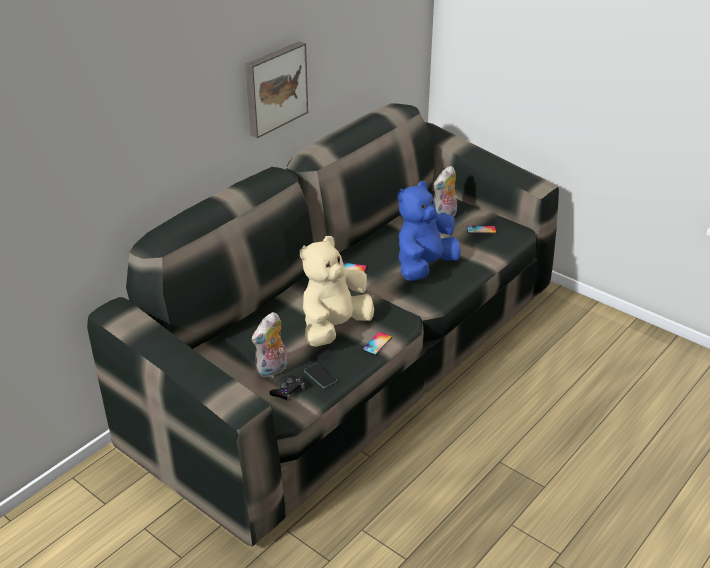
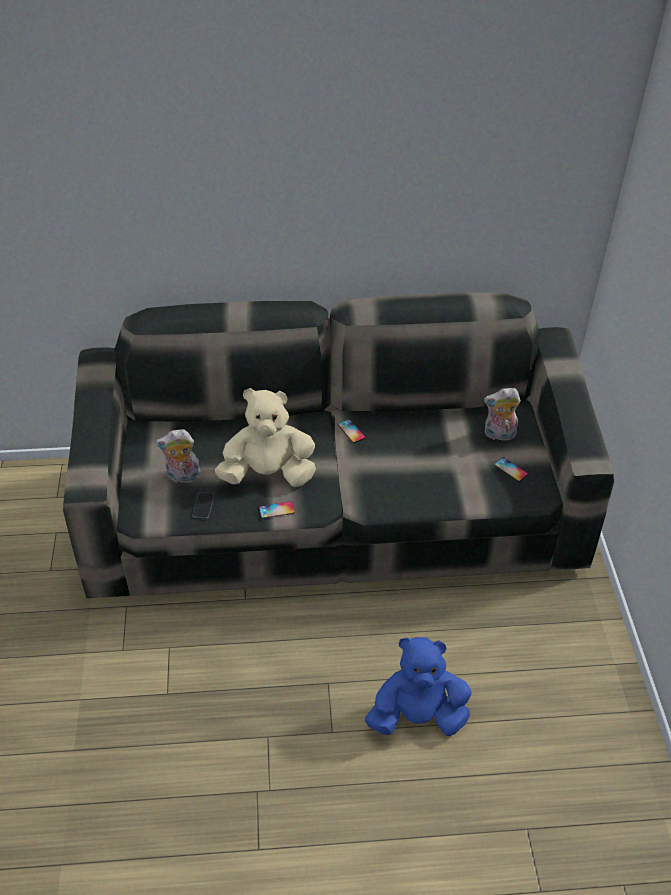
camera: 45 degrees right, 10 degrees up
picture [245,41,308,138] -> none
black game controller [270,375,305,401] -> none
blue plush toy [398,181,461,281] -> blue plush toy moved to [365,637,472,736]

